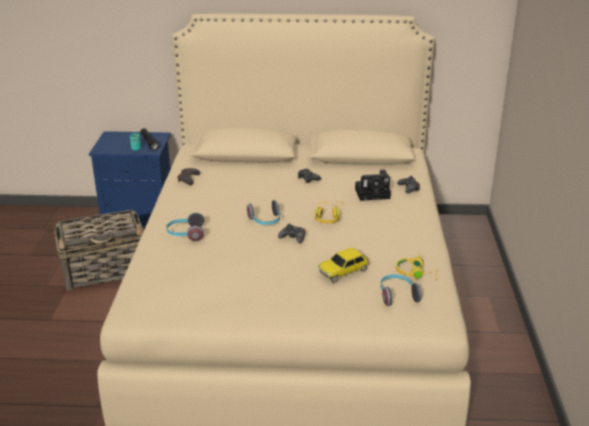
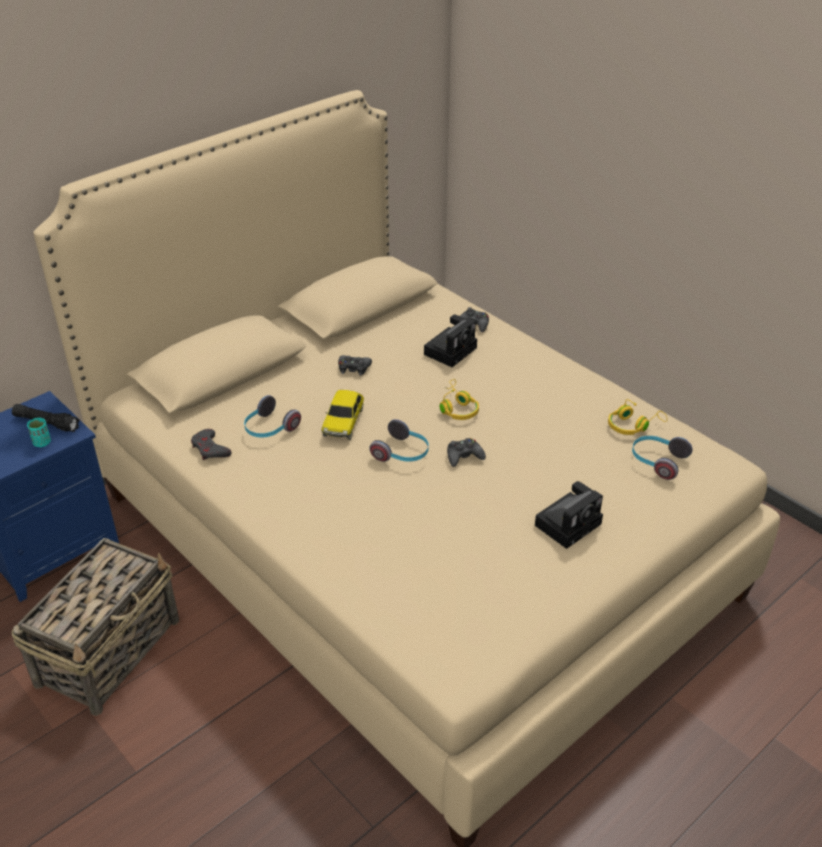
camera: 45 degrees left, 10 degrees up
headphones [166,213,204,241] -> headphones moved to [244,395,301,438]
toy car [318,248,369,283] -> toy car moved to [322,390,364,440]
none -> camera [535,481,603,549]

